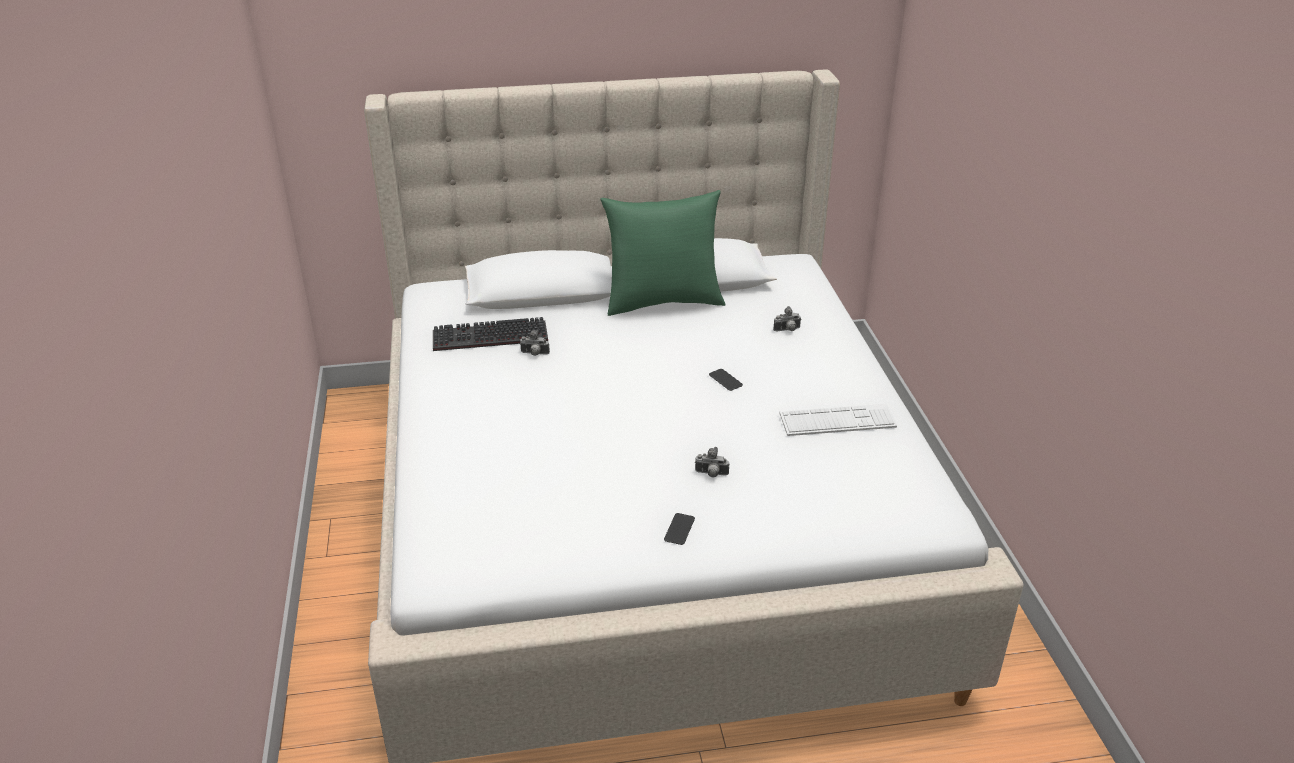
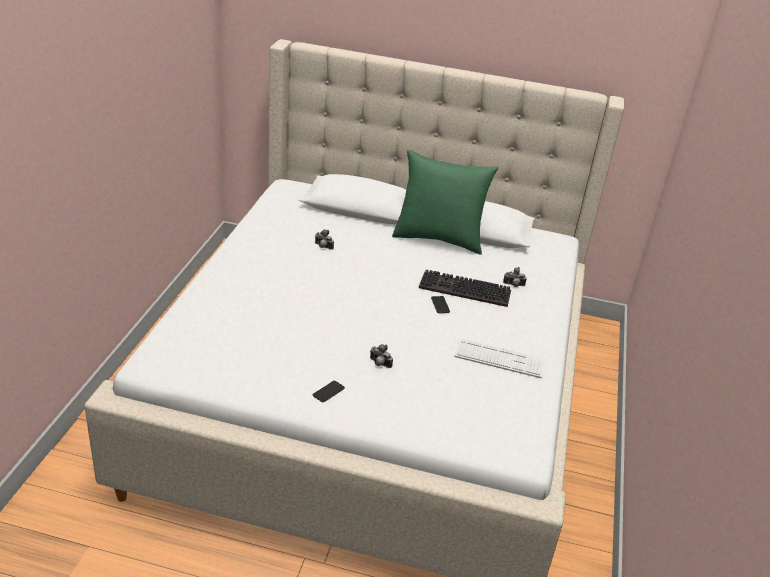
camera: 20 degrees right, 0 degrees up
keyboard [433,317,548,351] -> keyboard moved to [419,270,511,307]

